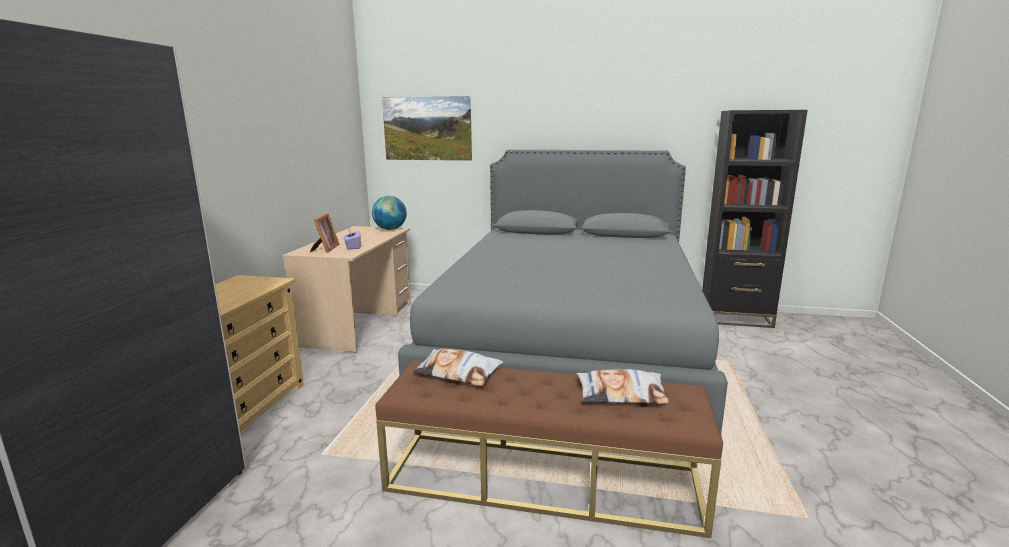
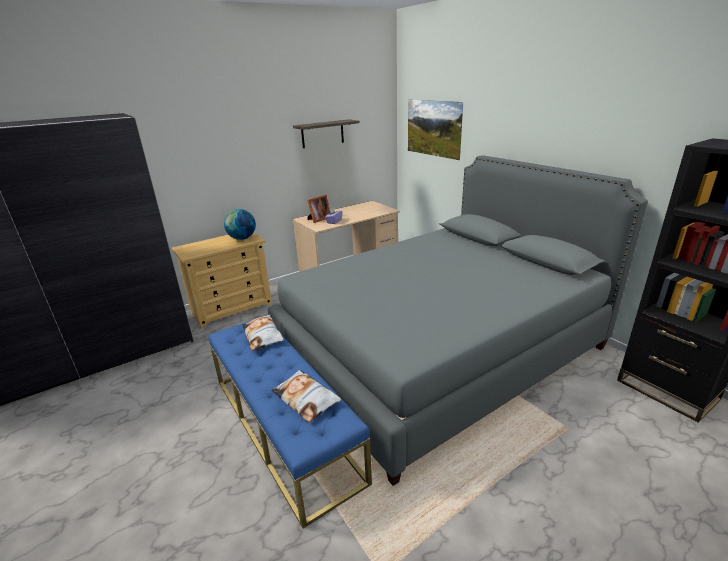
camera: 45 degrees right, 10 degrees up
globe [372,196,407,230] -> globe moved to [224,209,256,240]
brown bench [375,360,723,538] -> blue bench [208,320,372,528]
none -> shelf [293,119,359,148]

